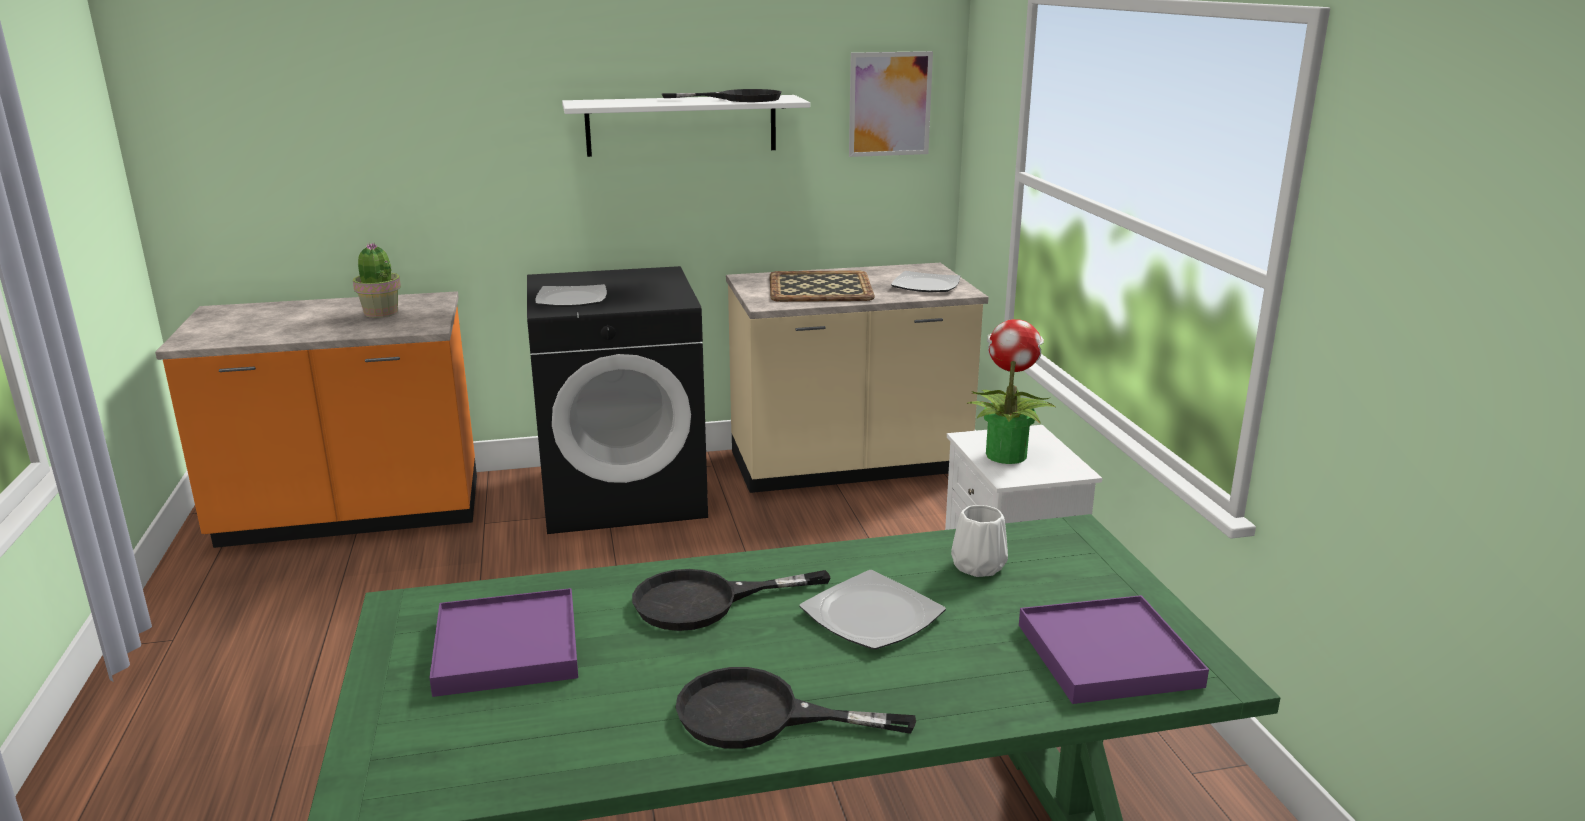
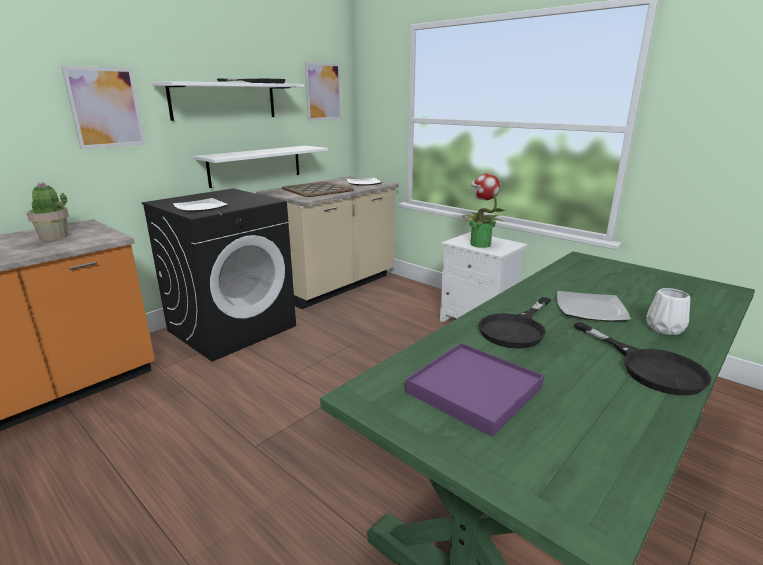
camera: 35 degrees left, 0 degrees up
black frying pan [675,667,916,749] -> black frying pan turned 90 degrees counterclockwise [574,322,712,395]
white vase [951,505,1008,577] -> white vase moved to [646,288,690,335]
purple tray [1019,595,1209,704] -> none
none -> picture [61,66,145,149]
none -> white shelf [193,146,328,188]

